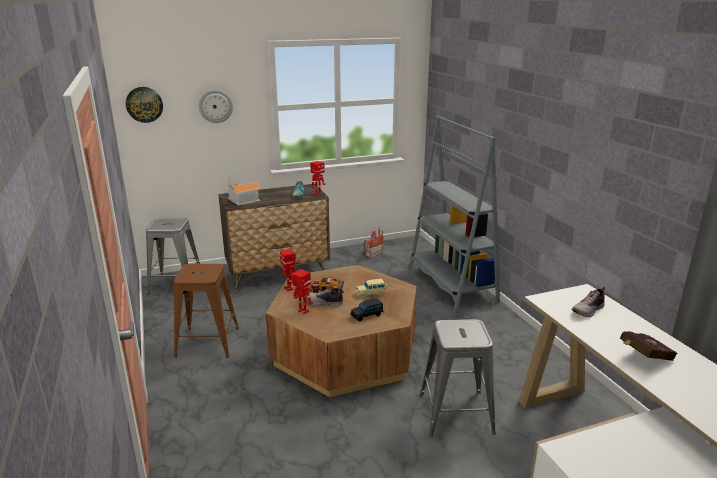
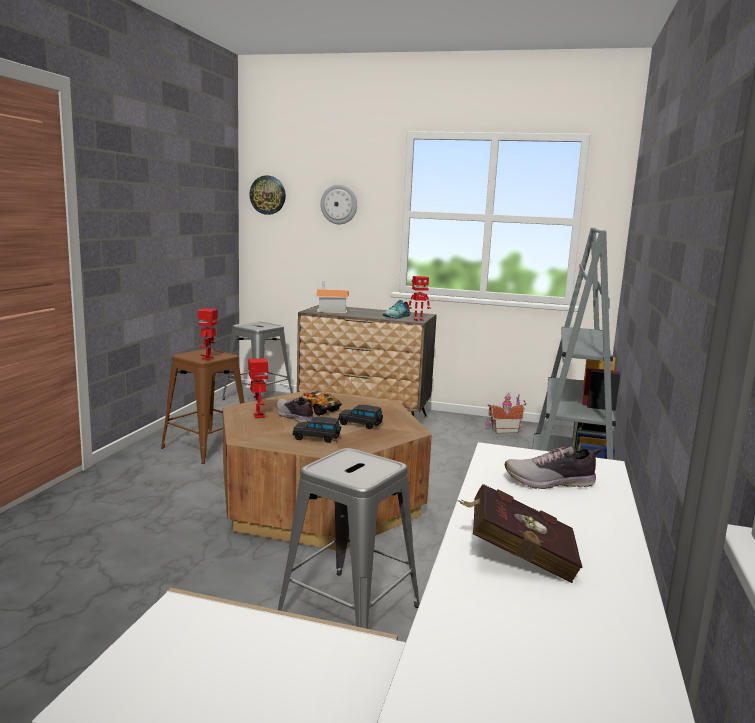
camera: 35 degrees right, 10 degrees down
toy robot [280,249,296,291] -> toy robot moved to [198,308,218,360]
beige toy car [356,279,387,298] -> black toy car [338,405,383,429]

